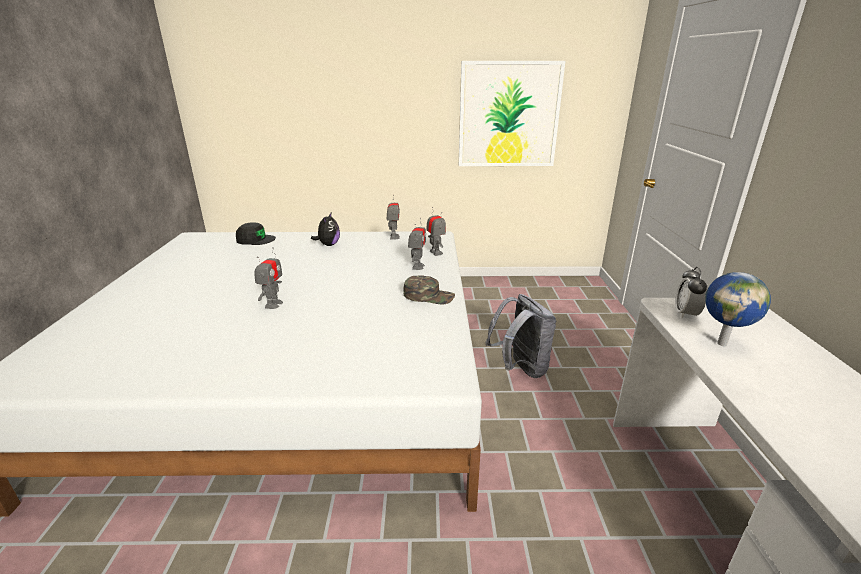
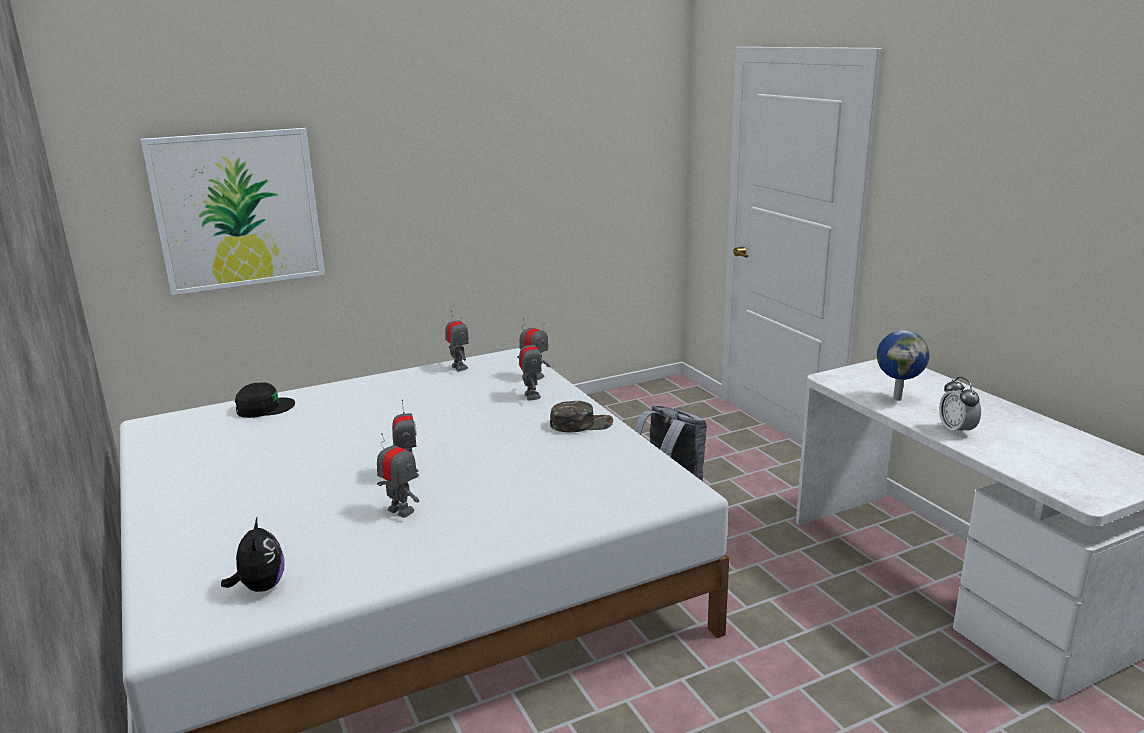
camera: 25 degrees left, 5 degrees down
plush toy [311,213,340,246] -> plush toy moved to [221,518,285,592]
picture [459,61,565,166] -> picture moved to [141,128,325,295]
alarm clock [675,267,708,319] -> alarm clock moved to [939,377,981,437]
none -> toy robot [377,433,419,518]

